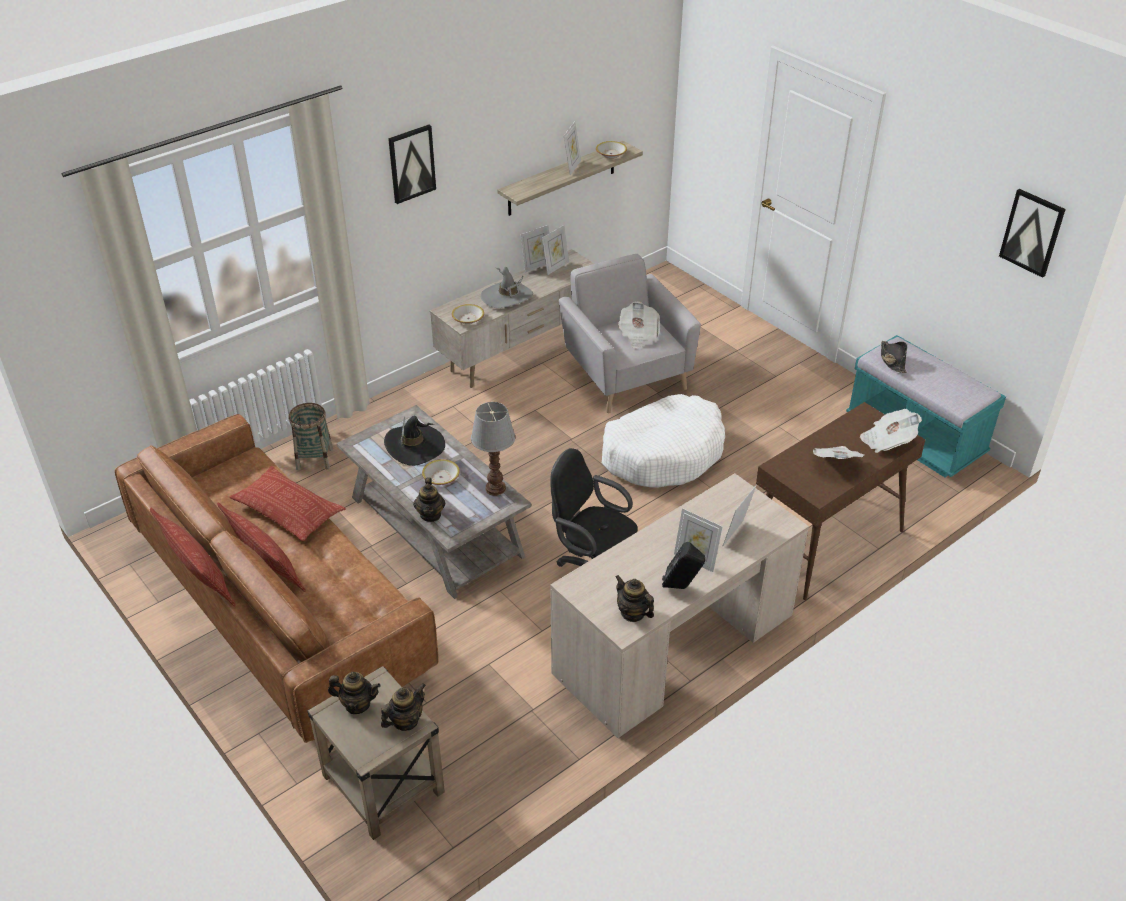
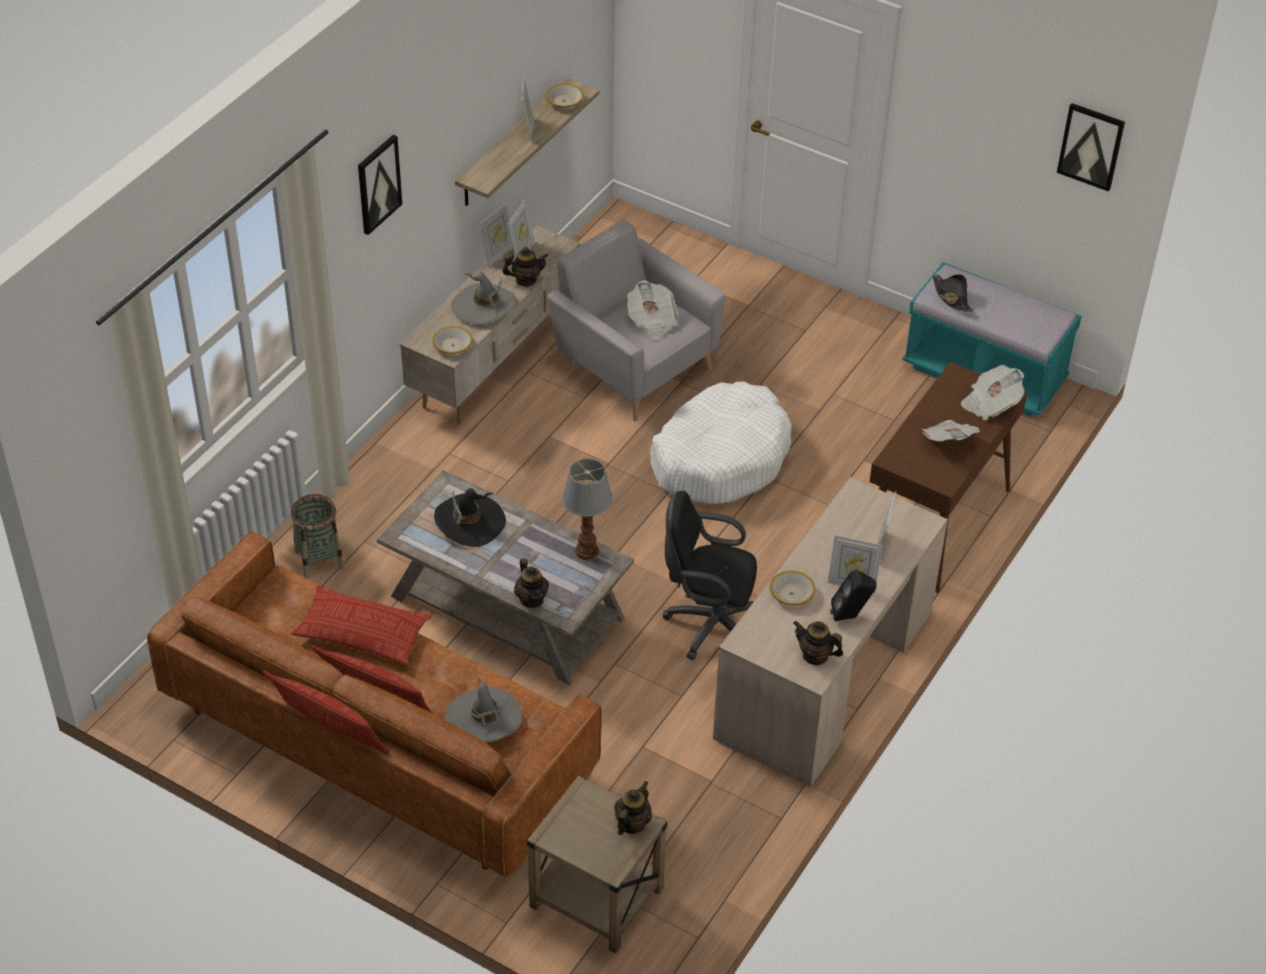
camera: 20 degrees left, 5 degrees up
teapot [328,672,381,714] -> teapot moved to [502,247,548,286]
bowl [422,459,460,485] -> bowl moved to [770,571,816,606]
none -> grey hat [446,675,523,742]

